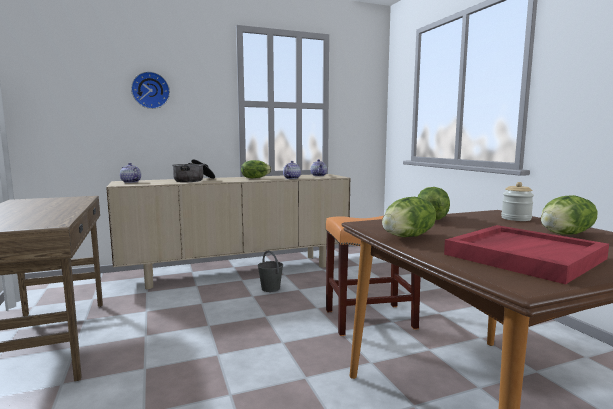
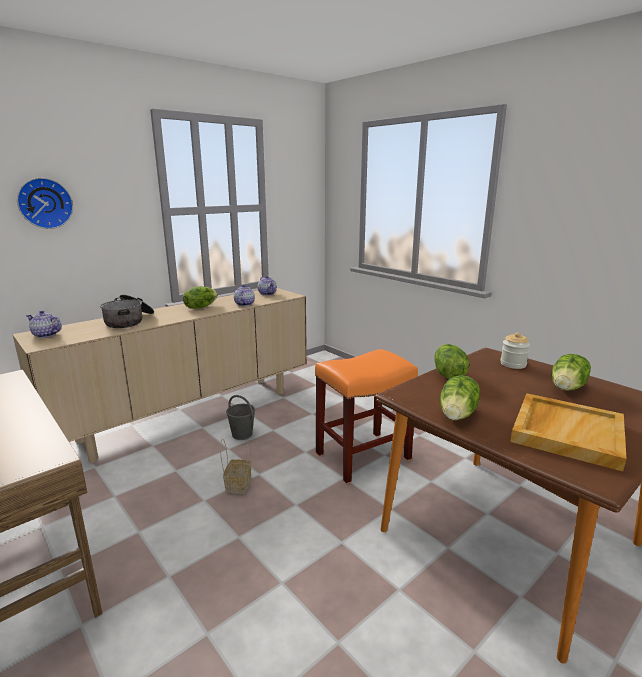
camera: 20 degrees left, 10 degrees up
red tray [444,225,609,284] -> beige tray [510,393,627,472]
none -> basket [220,439,251,494]

